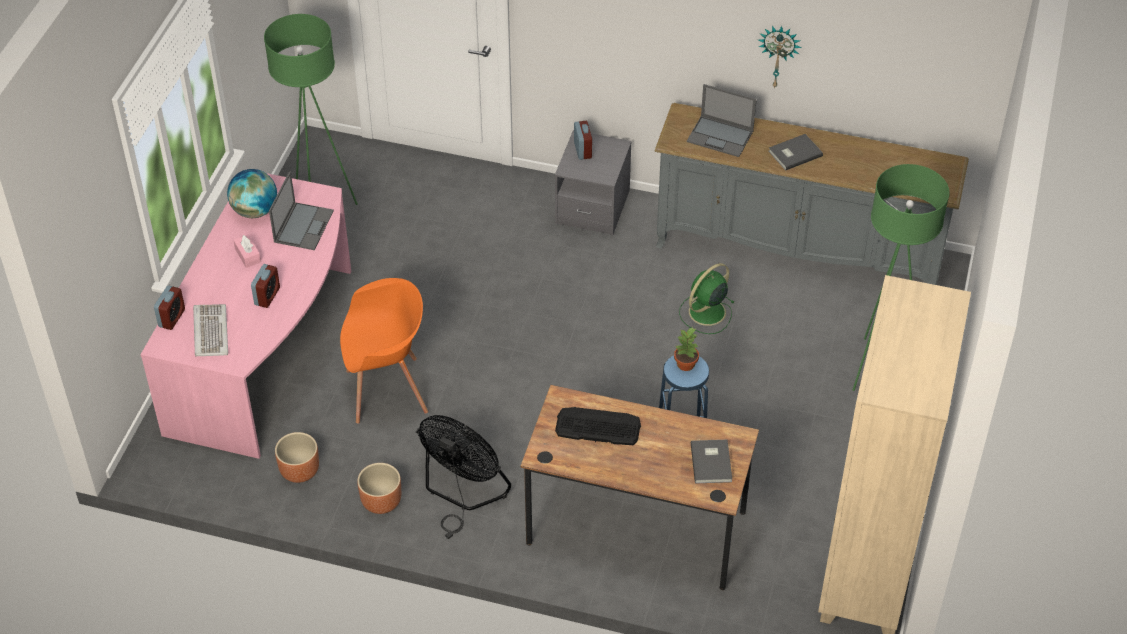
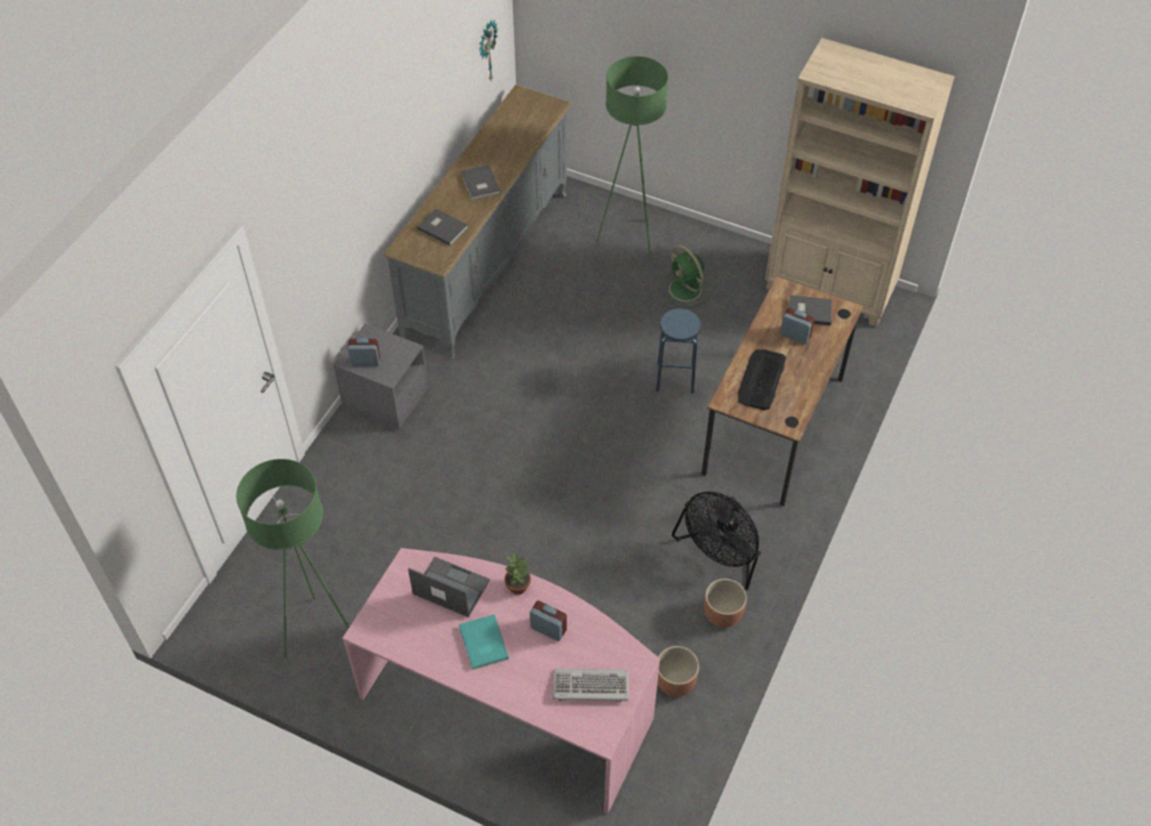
camera: 80 degrees left, 5 degrees up
alarm clock [154,285,185,330] -> alarm clock moved to [780,308,815,344]
globe [227,169,277,218] -> none
pink tissue box [233,234,261,268] -> turquoise book [459,614,509,670]
orange chair [340,278,428,424] -> none
black fan [416,415,511,539] -> black fan turned 90 degrees counterclockwise [672,492,761,590]
potted plant [674,327,699,371] -> potted plant moved to [505,552,531,595]
green fan [679,263,735,334] -> green fan moved to [661,245,711,308]
laptop [687,84,757,157] -> grey book [417,209,468,246]
wall clock [758,26,802,89] -> wall clock moved to [479,20,498,80]

